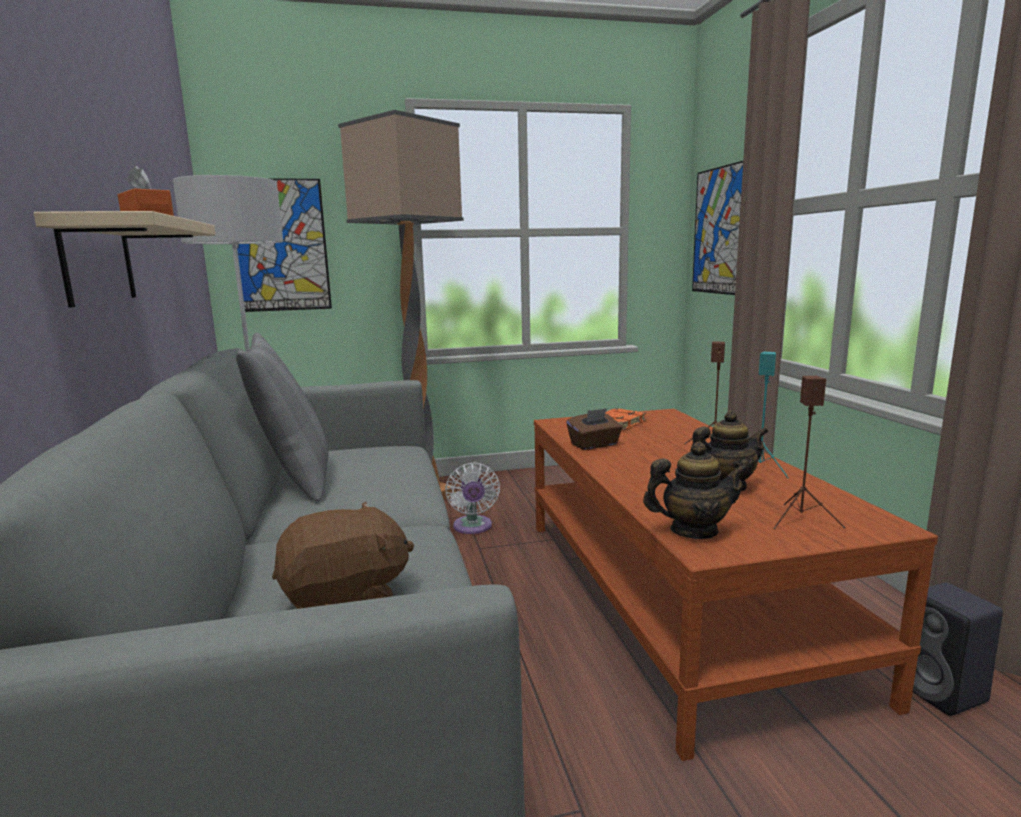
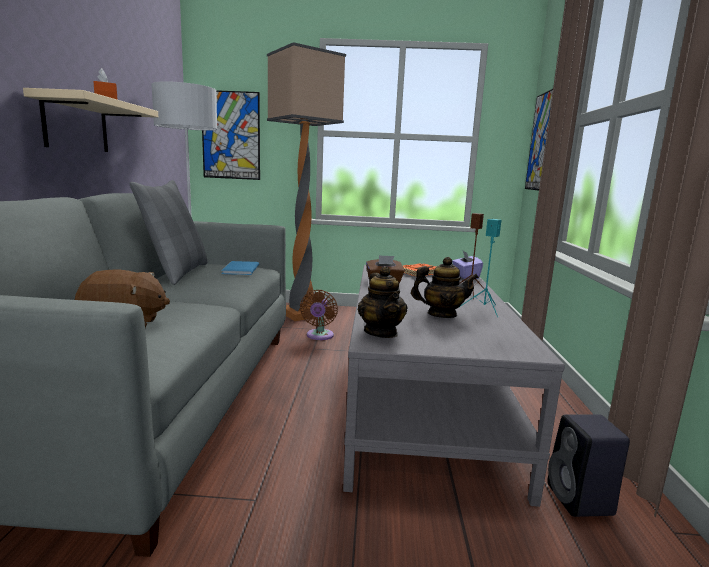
camera: 15 degrees right, 0 degrees up
white fan [445,462,500,534] -> brown fan [300,290,338,340]
brown coffee table [534,409,938,761] -> grey coffee table [343,265,565,507]
teapot [643,442,749,539] -> teapot turned 60 degrees clockwise [358,266,408,338]
brown speaker [773,376,846,529] -> none
none -> blue book [221,261,260,275]
none -> purple tissue box [452,251,483,279]

